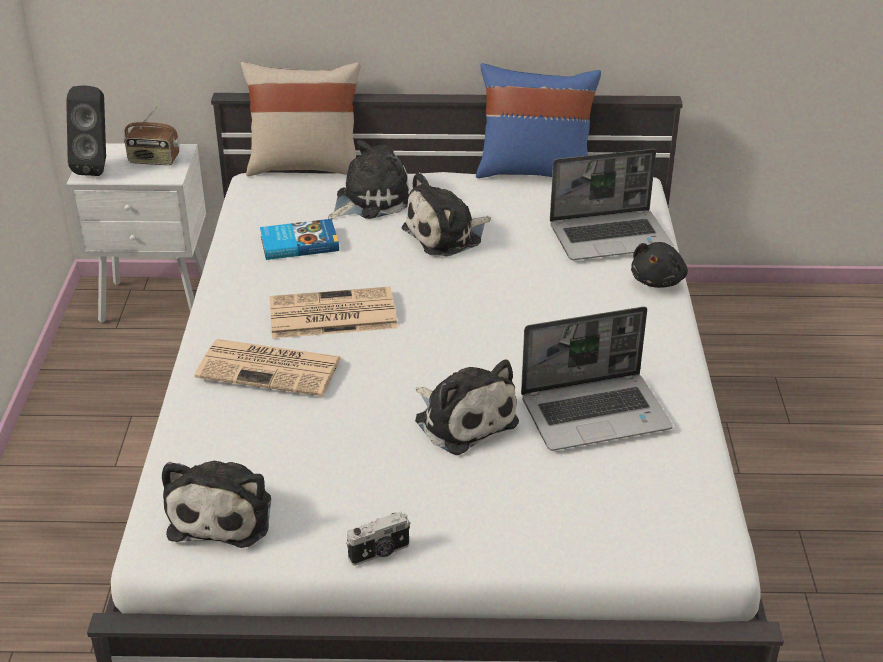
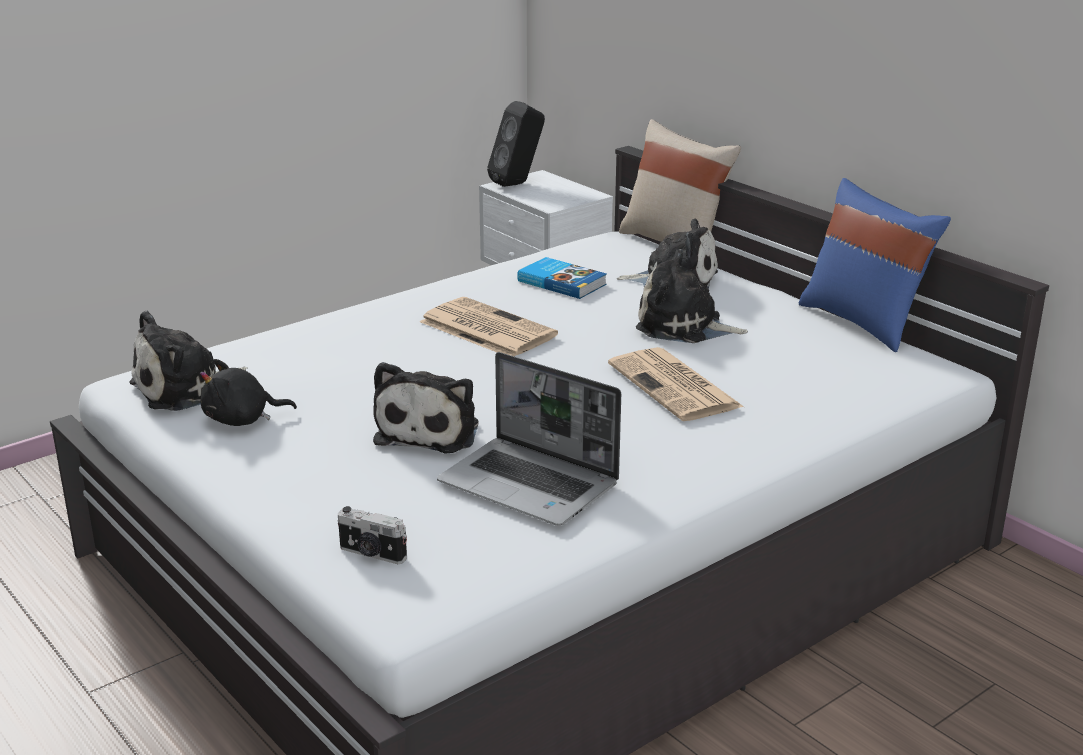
camera: 50 degrees right, 10 degrees down
radio [124,106,180,165] -> none
newspaper [195,339,341,396] -> newspaper moved to [608,347,744,421]
camera [346,511,411,566] -> camera moved to [337,506,407,564]
laptop [550,149,674,260] -> none
black plush toy [631,242,688,288] -> black plush toy moved to [200,359,297,426]

